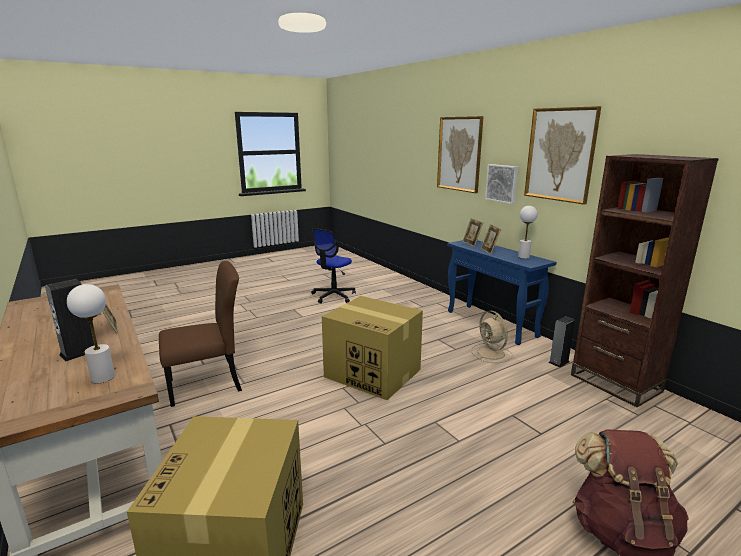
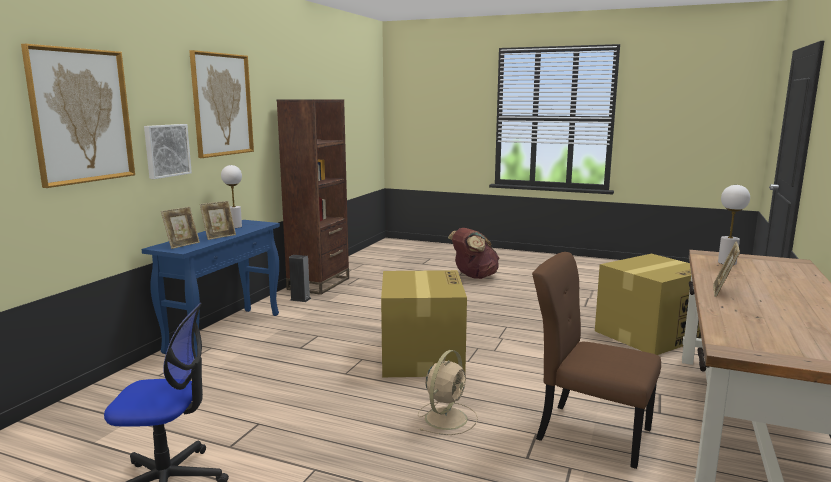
camera: 125 degrees left, 5 degrees down
speaker [45,279,94,361] -> none
beige fan [471,311,513,363] -> beige fan moved to [418,350,478,435]

